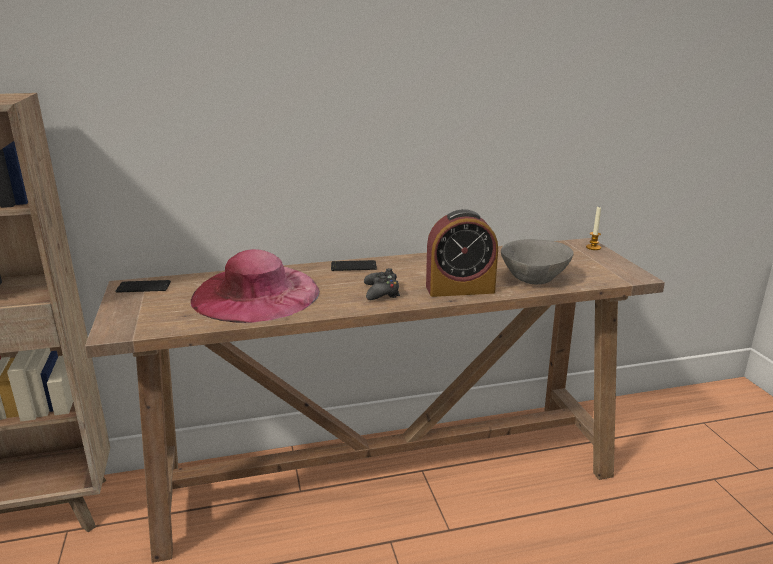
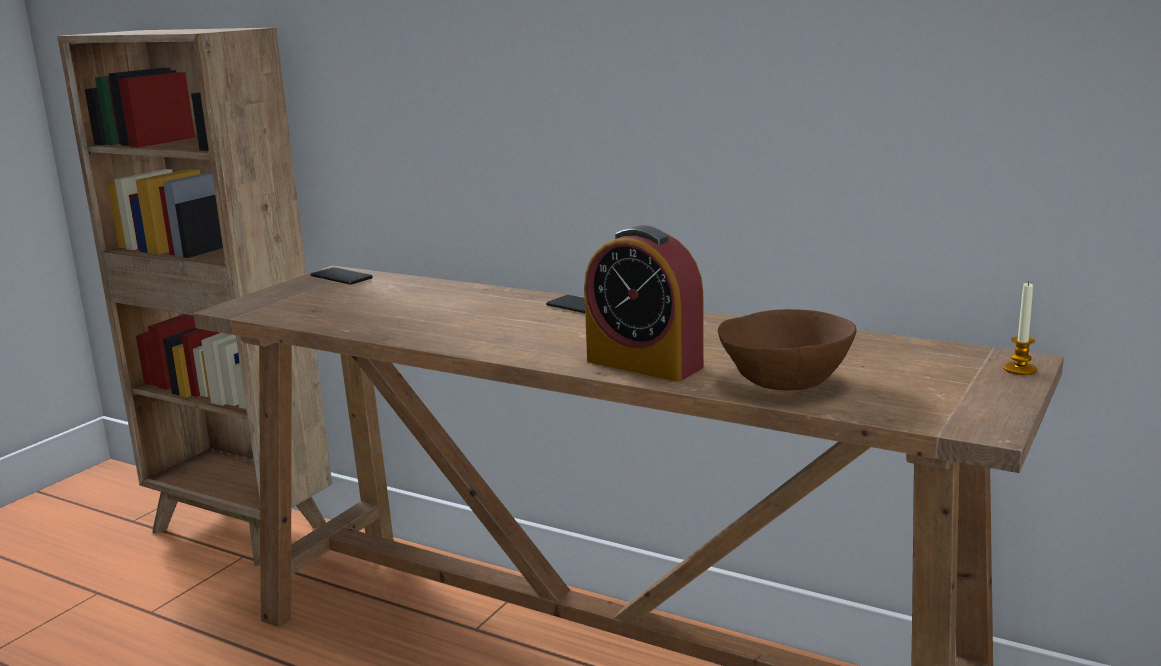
camera: 45 degrees right, 5 degrees down
pink hat [191,249,320,323] -> none
black game controller [364,268,400,300] -> none
grey bowl [501,239,574,284] -> brown bowl [718,309,856,391]

